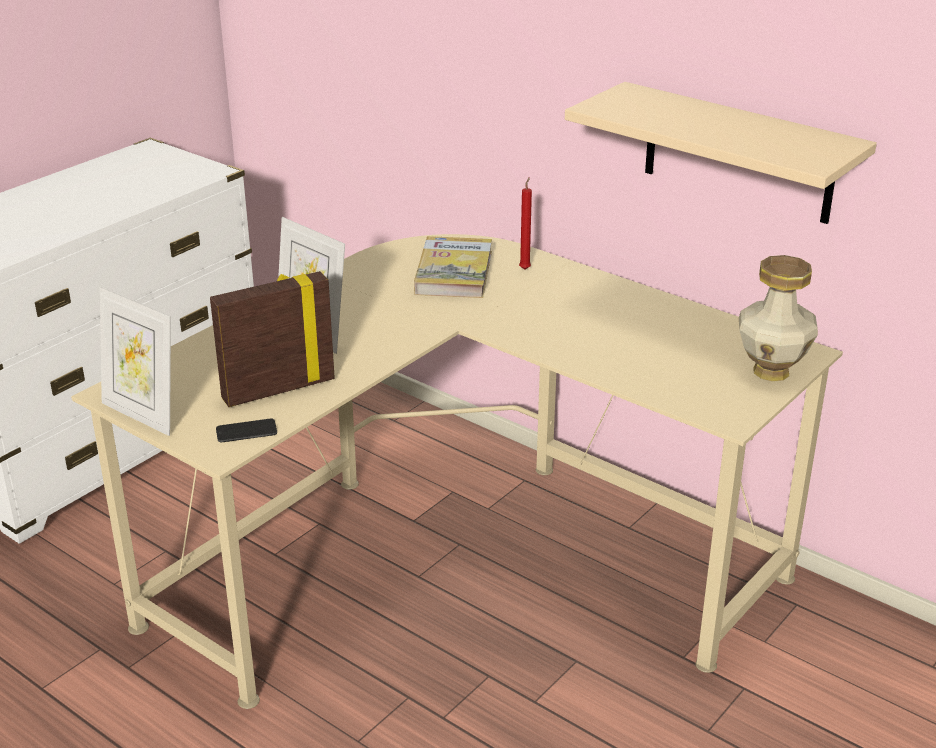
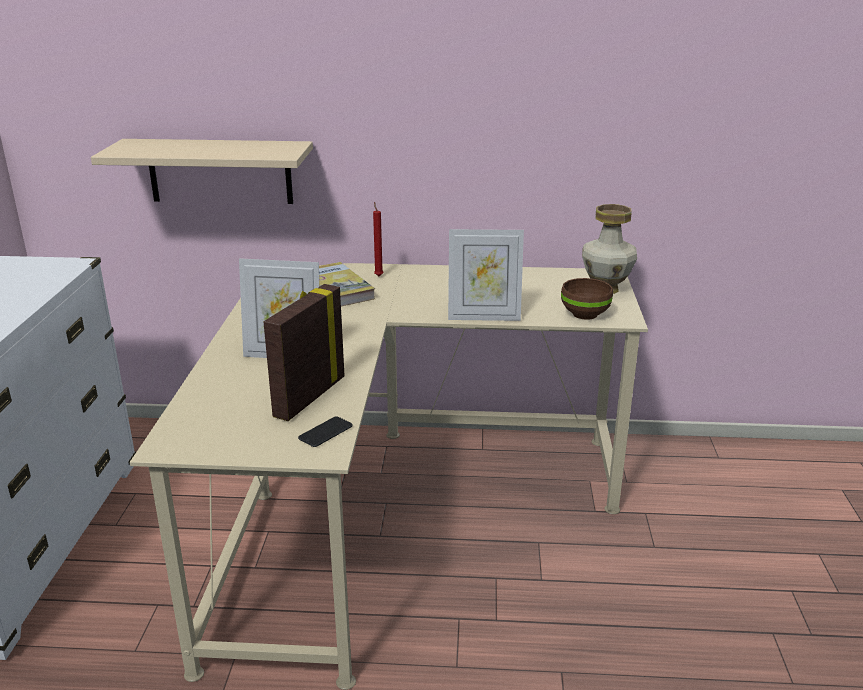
camera: 35 degrees left, 5 degrees down
picture frame [100,287,171,436] -> picture frame moved to [448,229,524,321]
beige shelf [565,82,877,224] -> beige shelf moved to [91,139,313,204]
none -> brown bowl [561,278,613,320]

